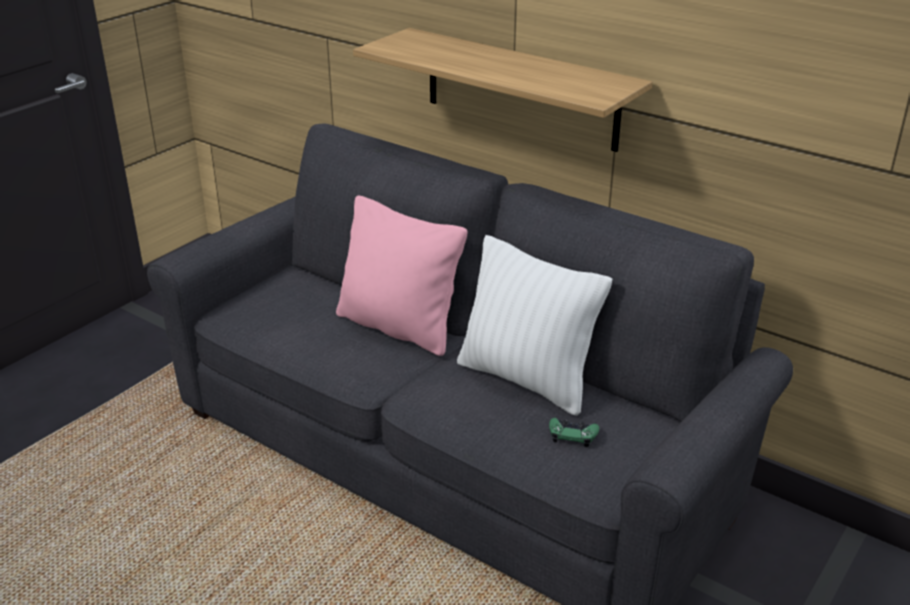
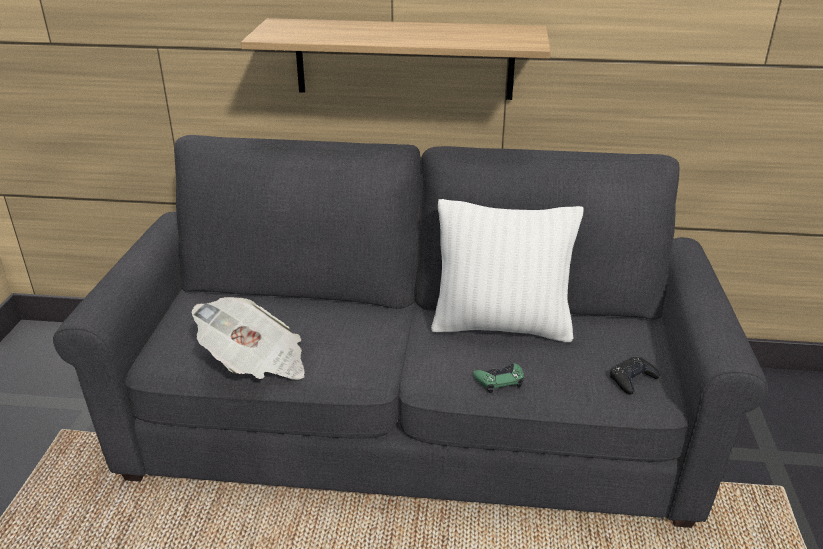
camera: 30 degrees left, 0 degrees up
pink pillow [336,195,467,356] -> none
green game controller [549,418,599,448] -> green game controller moved to [473,363,524,393]
none -> newspaper [192,297,305,380]
none -> black game controller [610,357,660,394]

